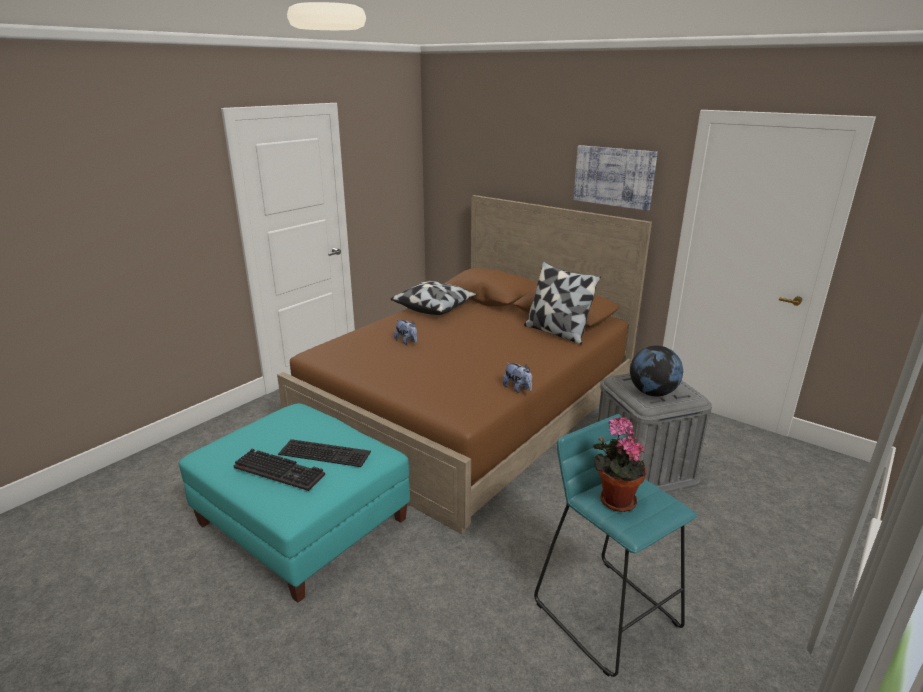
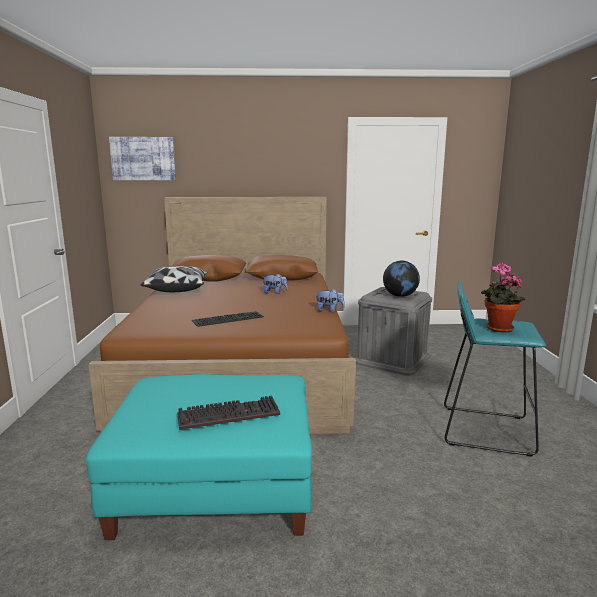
camera: 40 degrees left, 10 degrees down
keyboard [278,439,371,467] -> keyboard moved to [192,311,264,327]
plush toy [394,320,417,345] -> plush toy moved to [263,274,288,294]
pillow [524,261,601,345] -> none
picture [573,145,658,211] -> picture moved to [109,137,176,180]

